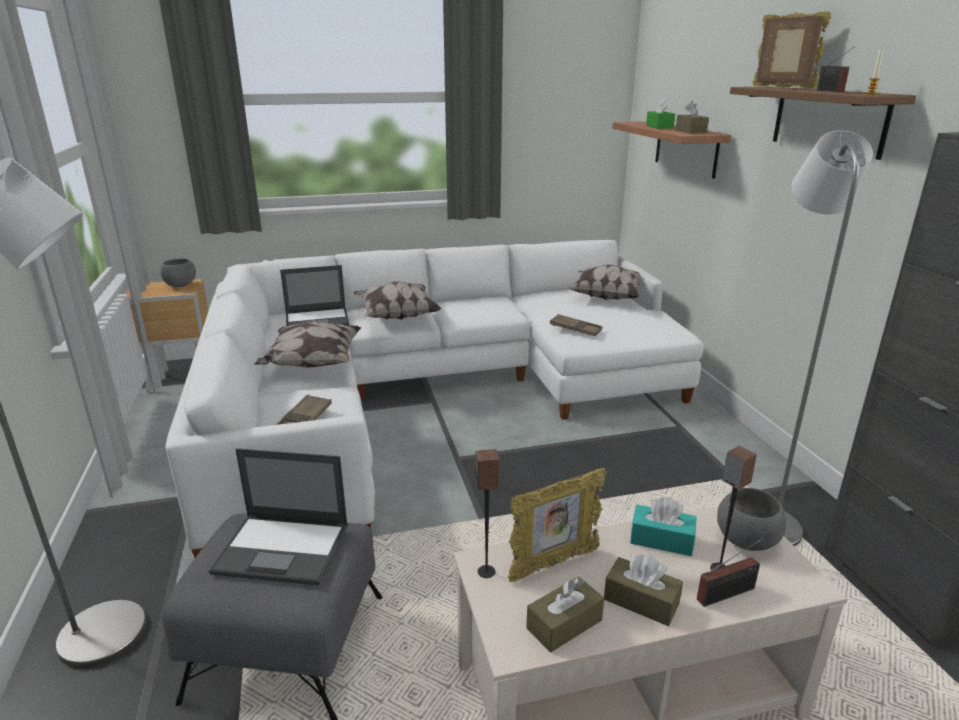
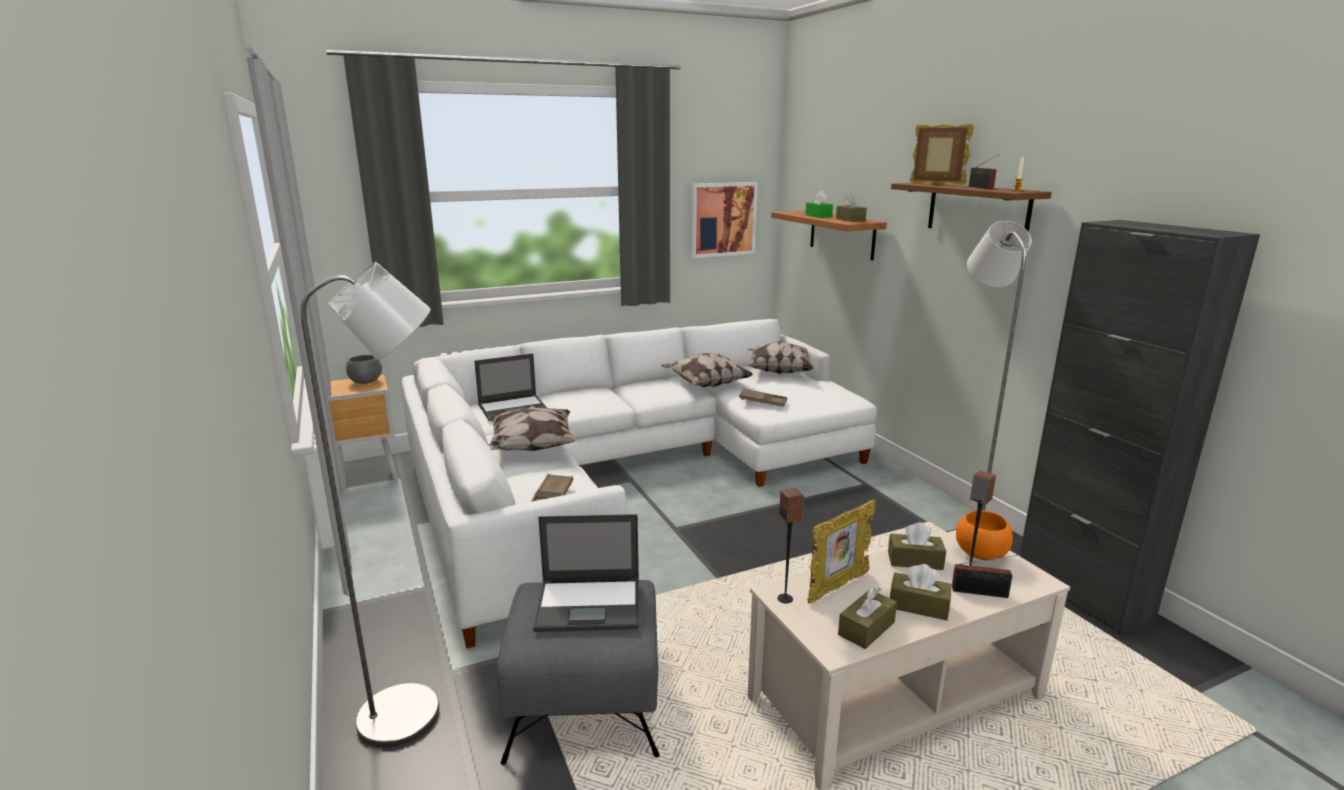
camera: 10 degrees left, 5 degrees down
pillow [353,282,442,320] -> pillow moved to [661,353,754,387]
turquoise tissue box [630,497,697,556] -> brown tissue box [888,522,946,570]
radio [697,537,766,607] -> radio turned 45 degrees clockwise [952,554,1021,598]
grey bowl [717,488,786,551] -> orange bowl [956,510,1013,560]
none -> picture [691,182,758,258]

